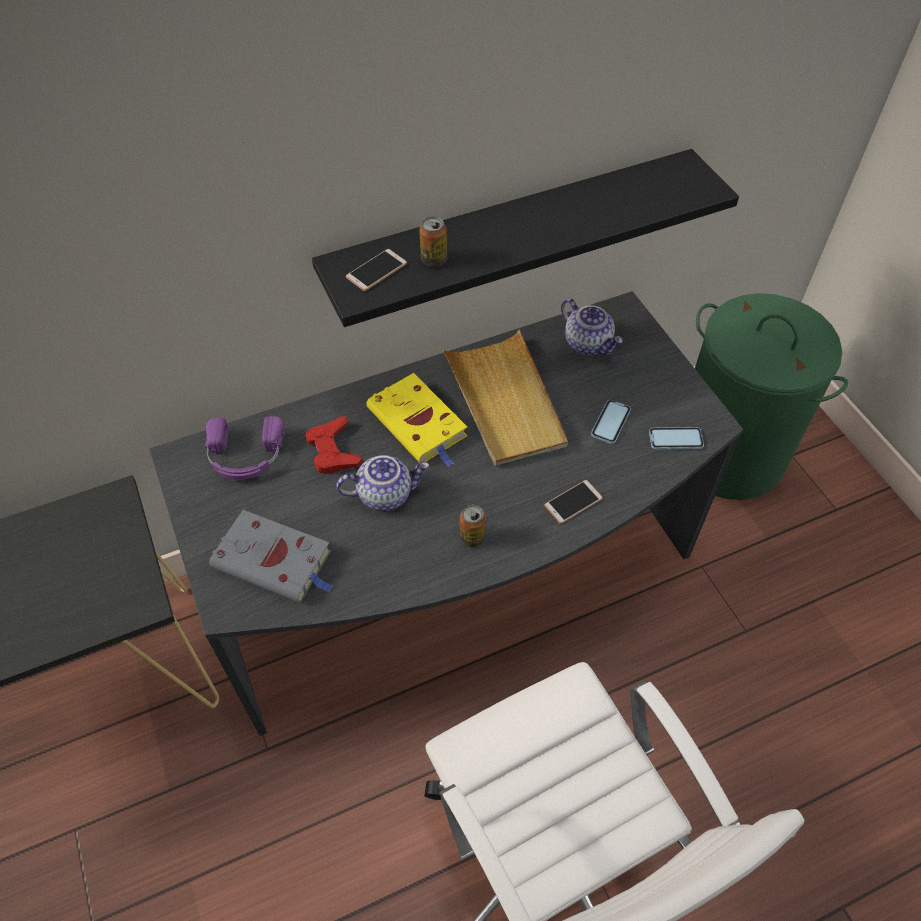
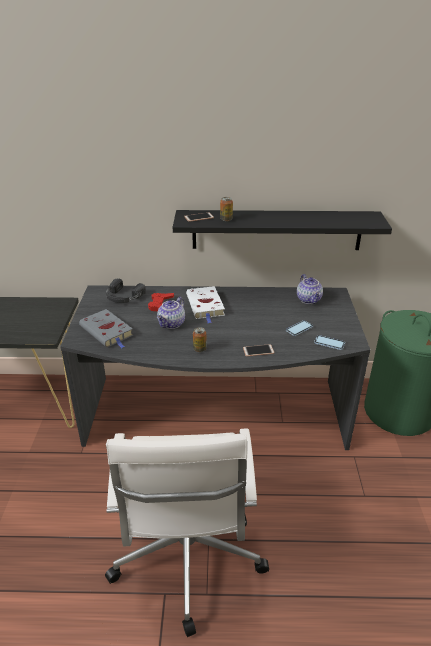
camera: 25 degrees right, 20 degrees down
purple headphones [205,416,285,480] -> black headphones [106,279,146,303]
teapot [336,455,429,511] -> teapot turned 105 degrees clockwise [157,297,185,329]
yellow book [366,373,467,468] -> white book [186,286,225,323]
beige tray [442,330,568,466] -> none

